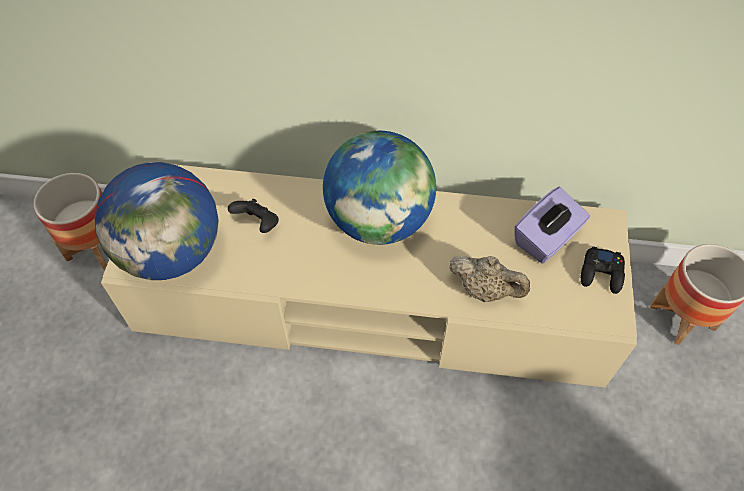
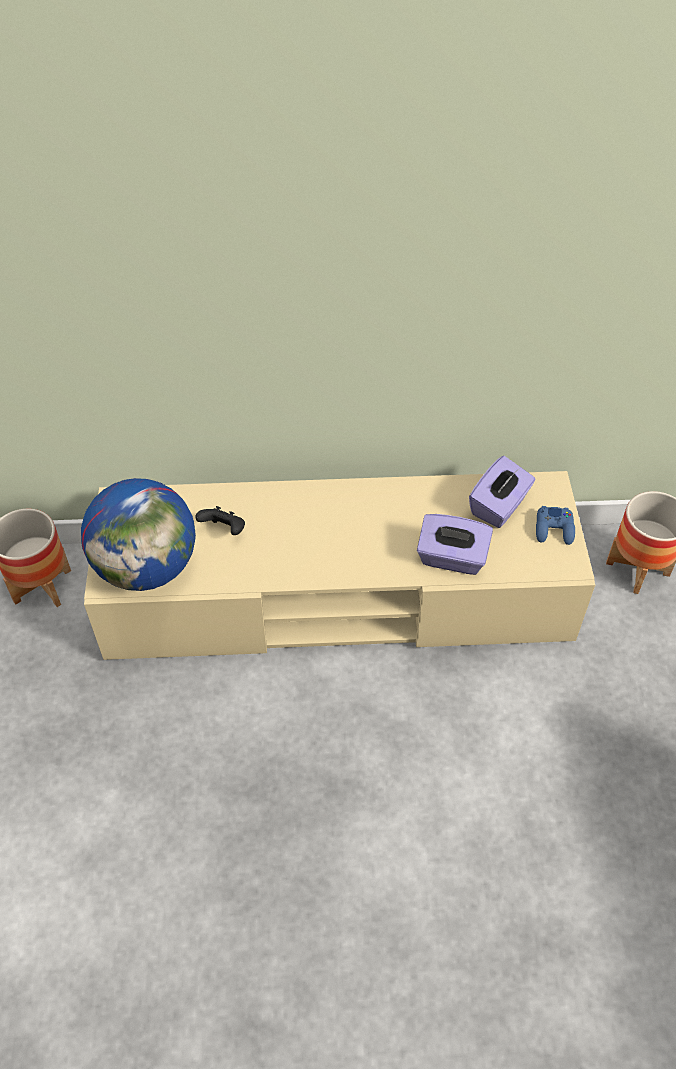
camera: 10 degrees left, 5 degrees down
globe [323,131,436,245] -> none
beige teapot [449,256,530,302] -> purple tissue box [417,514,493,575]
black game controller [581,246,625,294] -> blue game controller [536,506,575,545]

